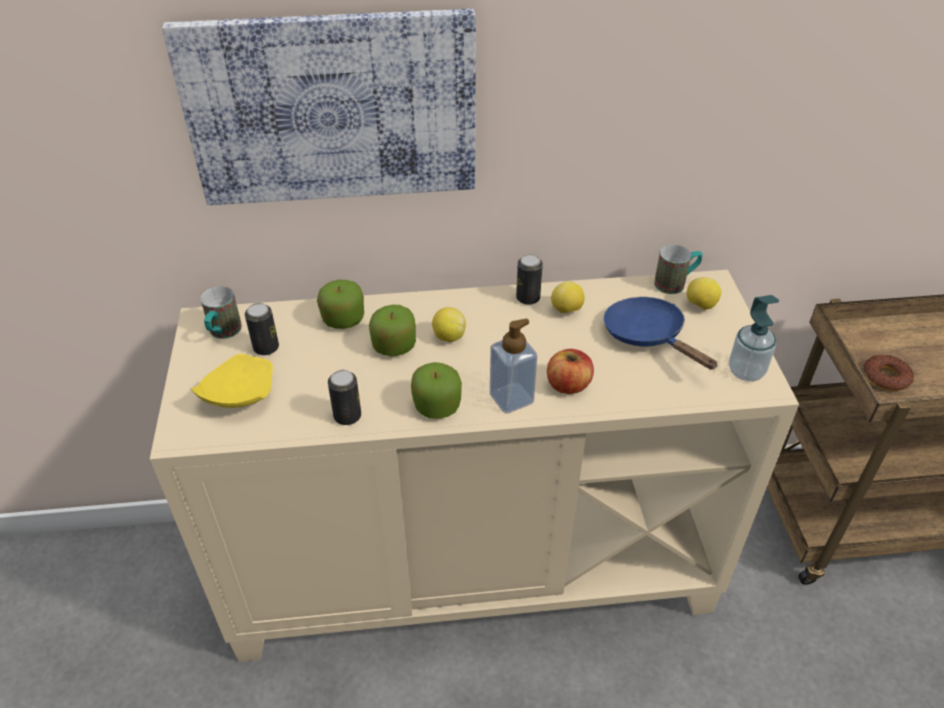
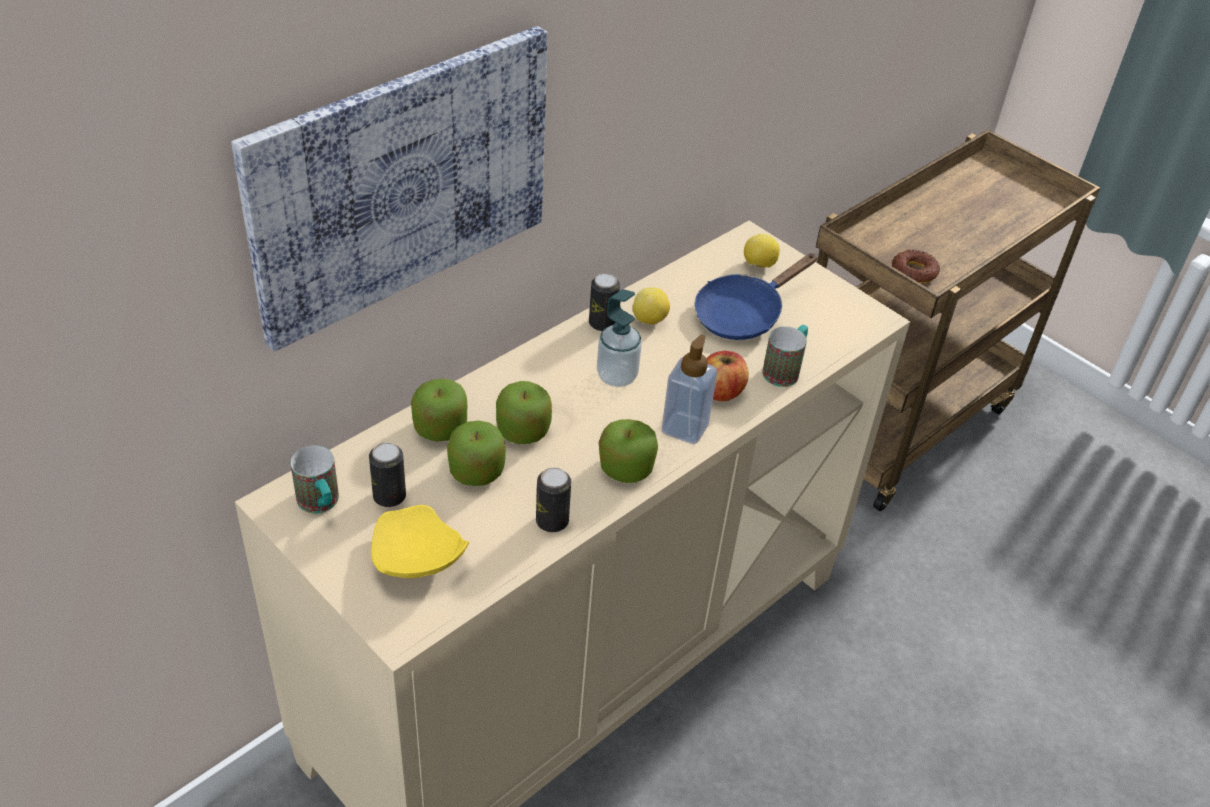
camera: 40 degrees left, 0 degrees up
lemon [432,307,466,342] -> none
blue frying pan [604,297,718,370] -> blue frying pan turned 60 degrees counterclockwise [694,253,818,340]
mug [654,244,703,294] -> mug moved to [762,325,808,387]
soap dispenser [729,295,779,382] -> soap dispenser moved to [597,289,642,387]
none -> apple [447,420,506,486]

